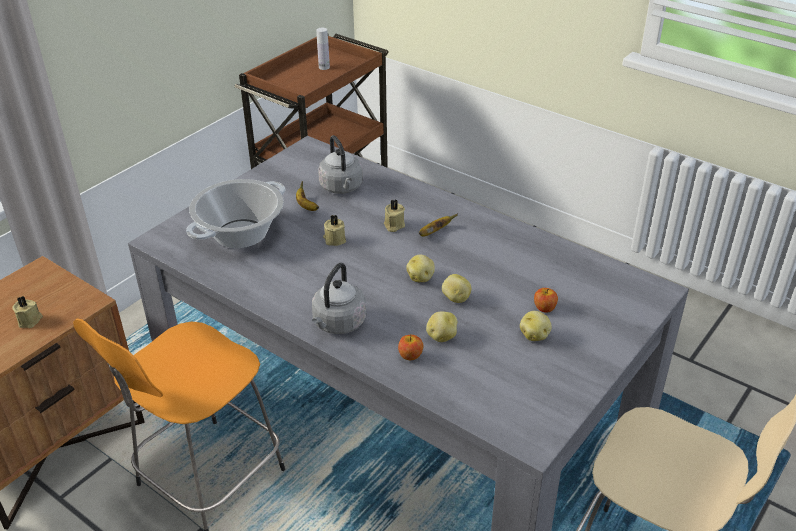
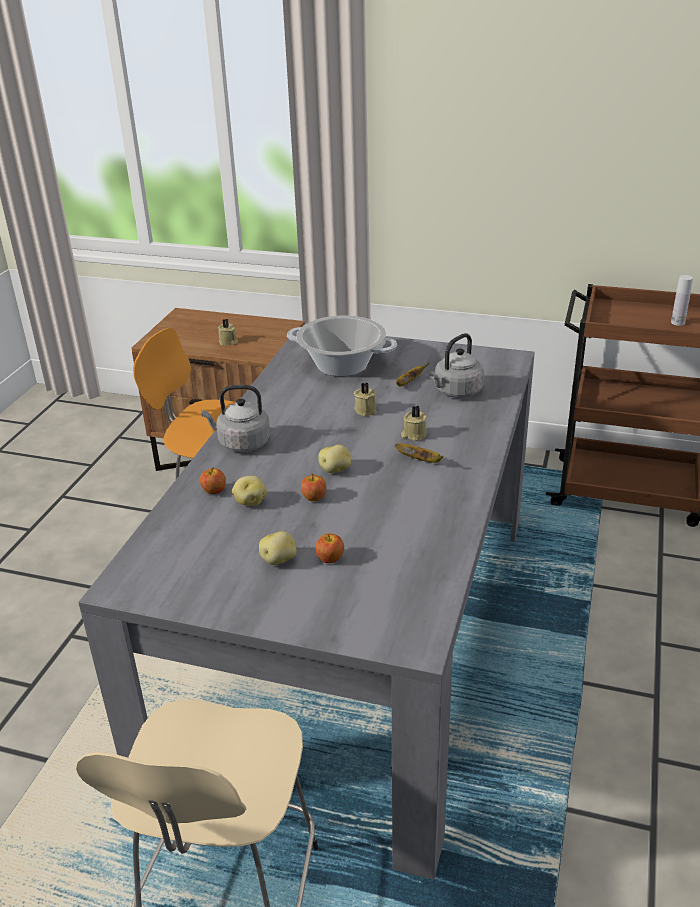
camera: 70 degrees right, 5 degrees down
potato [442,274,471,303] -> apple [301,473,326,501]

